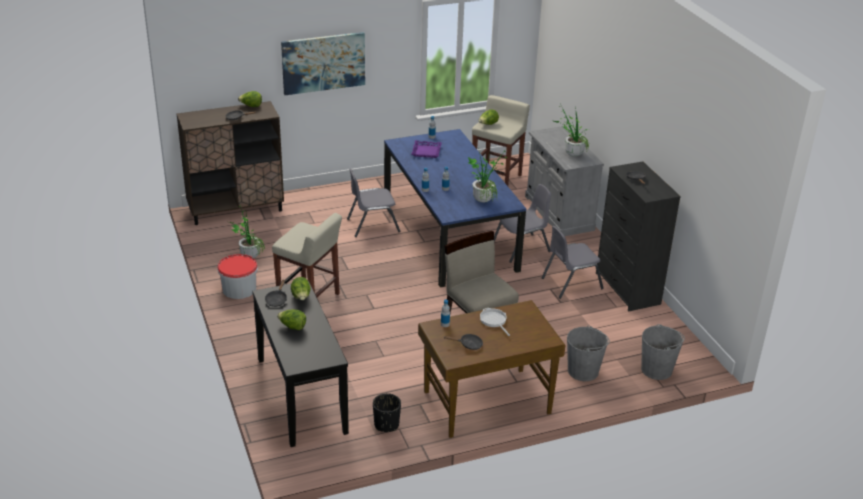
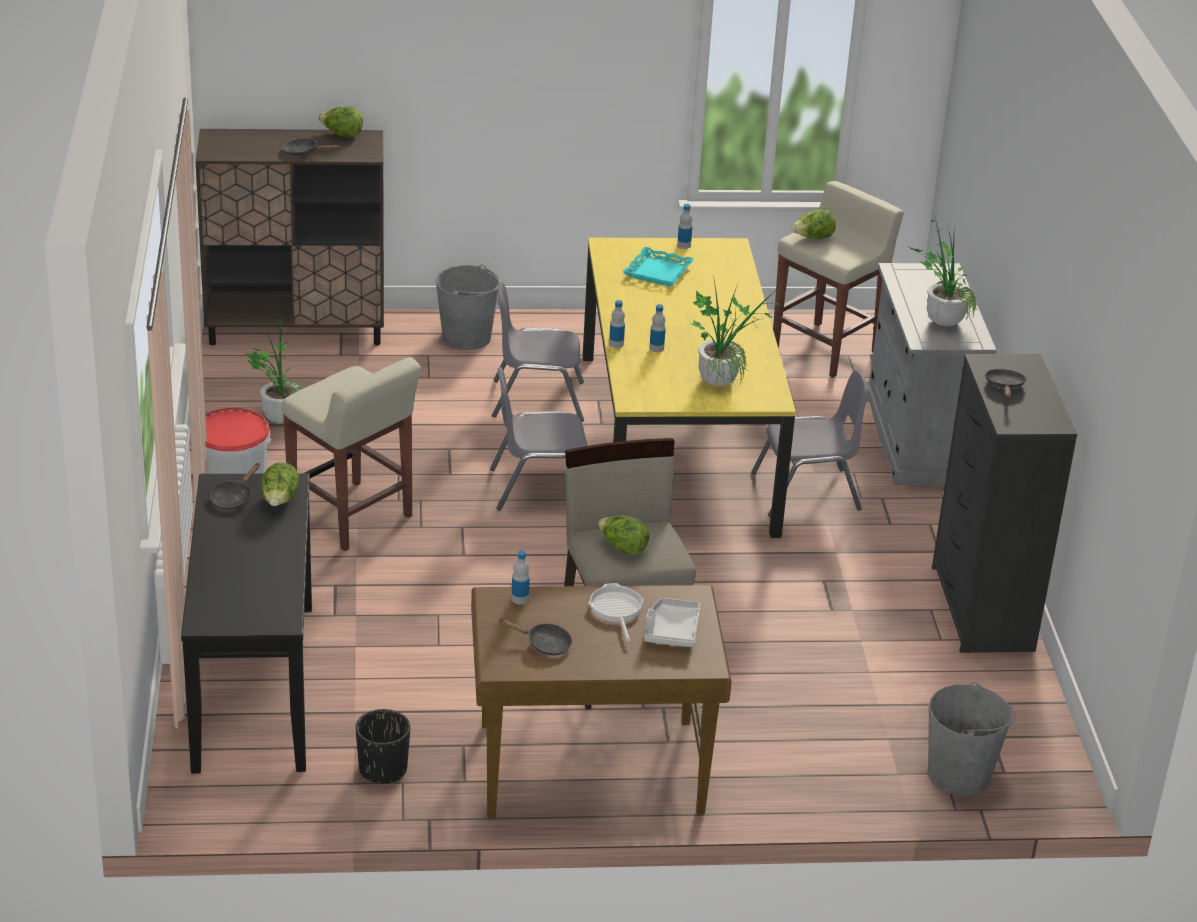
camera: 15 degrees right, 0 degrees up
lettuce [277,310,306,330] -> lettuce moved to [598,515,650,556]
picture [281,32,365,95] -> none
blue dining table [384,129,526,288] -> yellow dining table [583,238,796,538]
purple tray [411,140,442,158] -> turquoise tray [623,247,694,287]
grey chair [541,226,604,299] -> grey chair moved to [490,367,587,511]
grey bucket [567,326,610,381] -> grey bucket moved to [436,264,500,350]
none -> grey tray [644,598,701,647]

